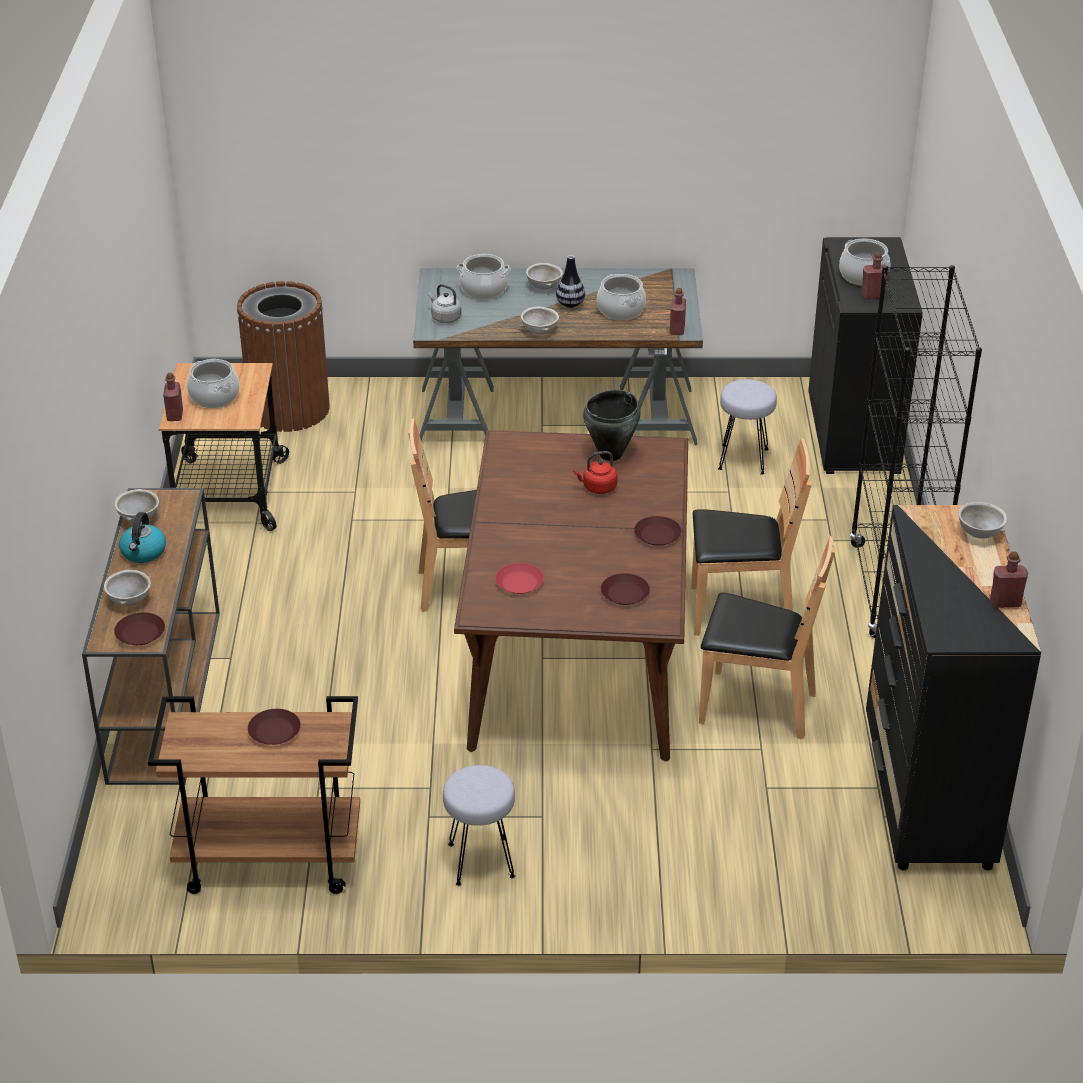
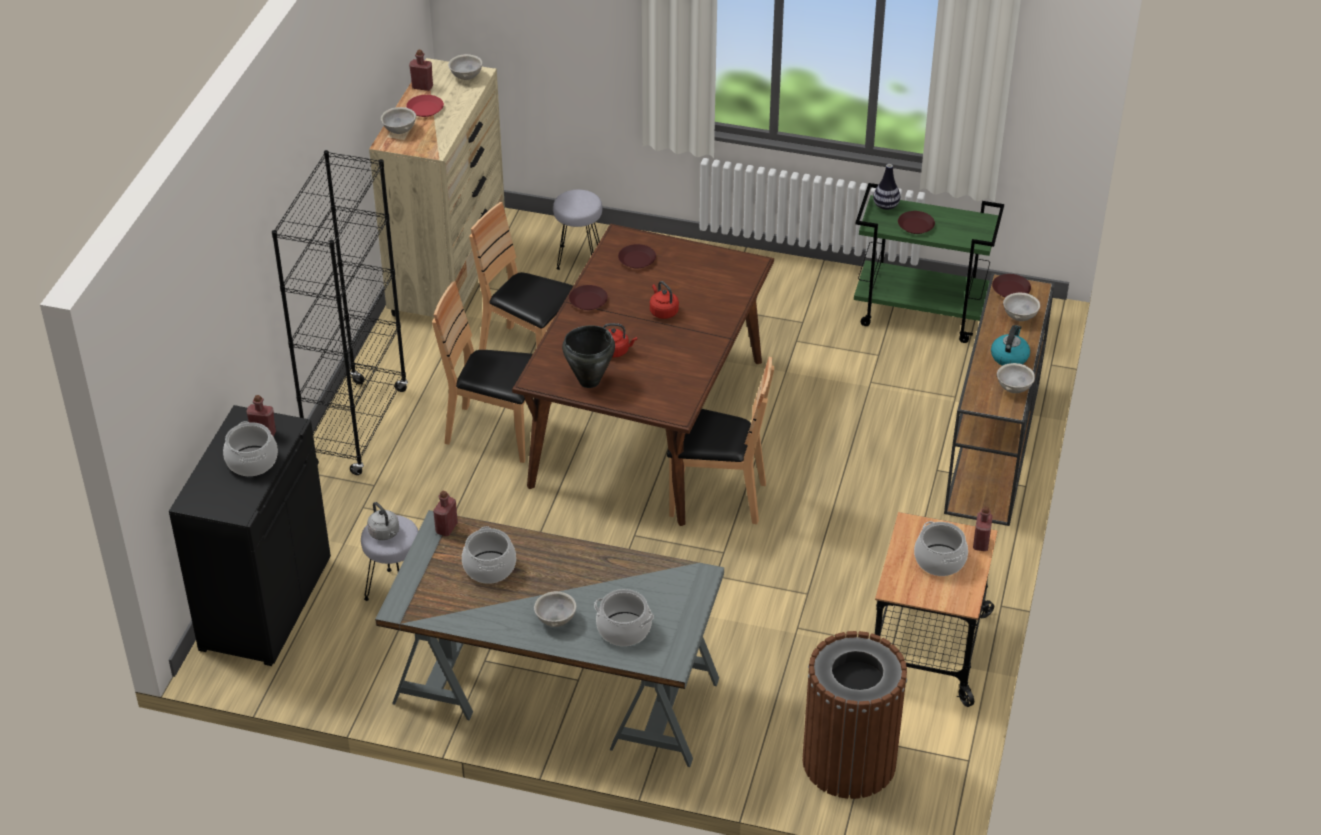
camera: 165 degrees left, 5 degrees up
brown cart [148,696,360,894] -> green cart [854,183,1004,343]
grey kettle [428,284,462,323] -> grey kettle moved to [367,502,399,540]
grey stool [443,765,515,886] -> grey stool moved to [553,190,602,270]
red plate [495,563,544,594] -> red plate moved to [406,95,444,117]
grey bowl [521,307,559,334] -> grey bowl moved to [448,54,483,80]
vase [556,255,585,308] -> vase moved to [873,164,900,210]
black dresser [866,505,1041,870] -> beige dresser [369,58,505,317]
none -> red kettle [650,281,679,319]

